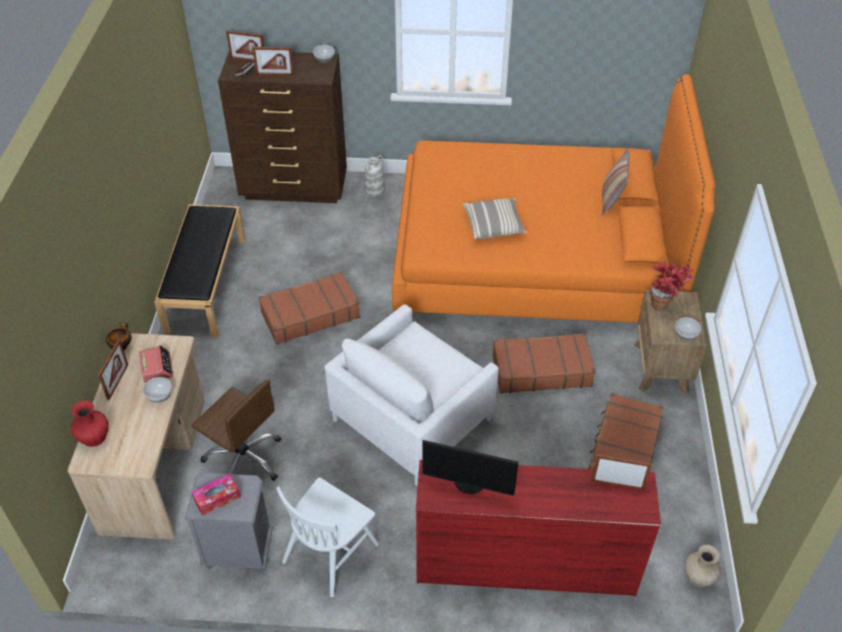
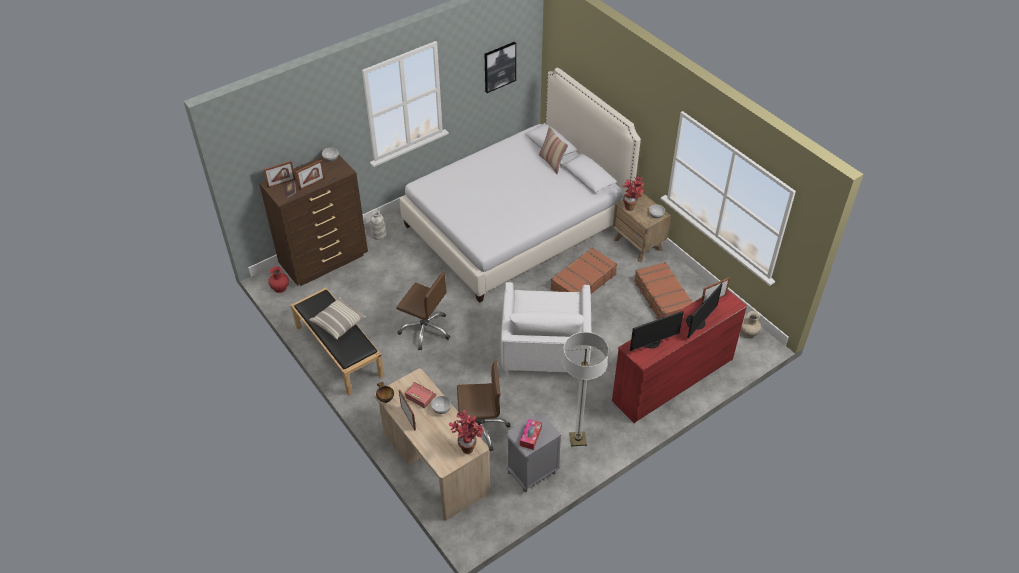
camera: 40 degrees left, 0 degrees up
red vase [71,400,109,447] -> red vase moved to [269,266,289,293]
brown suitcase [259,272,360,345] -> brown office chair [396,272,450,351]
white chair [276,477,379,597] -> floor lamp [563,332,609,446]
orange bed [392,74,715,323] -> white bed [400,68,641,303]
pillow [463,198,527,239] -> pillow moved to [309,297,366,340]
none -> potted plant [449,410,484,454]
none -> picture [485,42,516,93]
none -> monitor [686,283,722,338]

